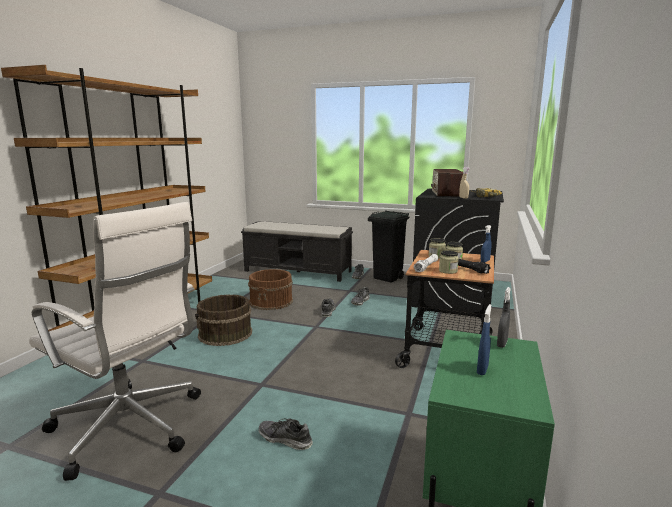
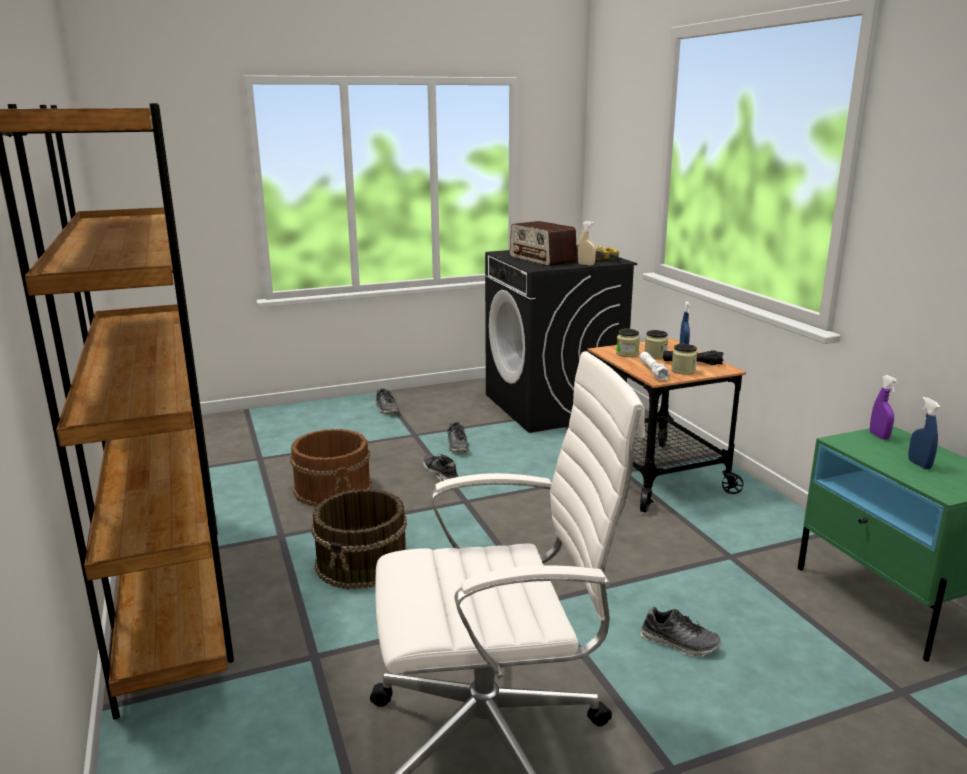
camera: 40 degrees left, 5 degrees up
black bench [241,221,353,282] -> none
shoe [258,418,313,450] -> shoe turned 135 degrees counterclockwise [640,607,721,657]
black trash can [368,210,410,283] -> none
grey spray bottle [497,287,511,348] -> purple spray bottle [870,375,898,440]

